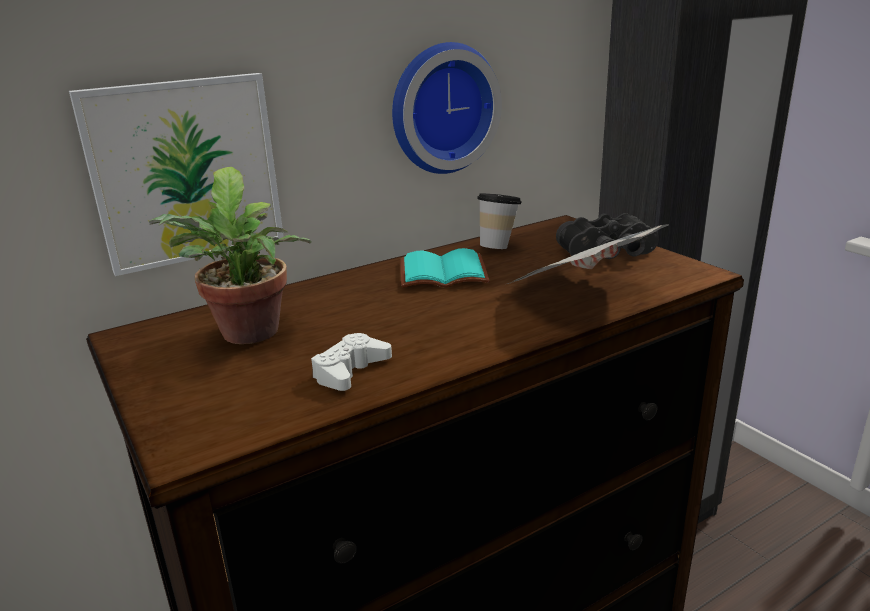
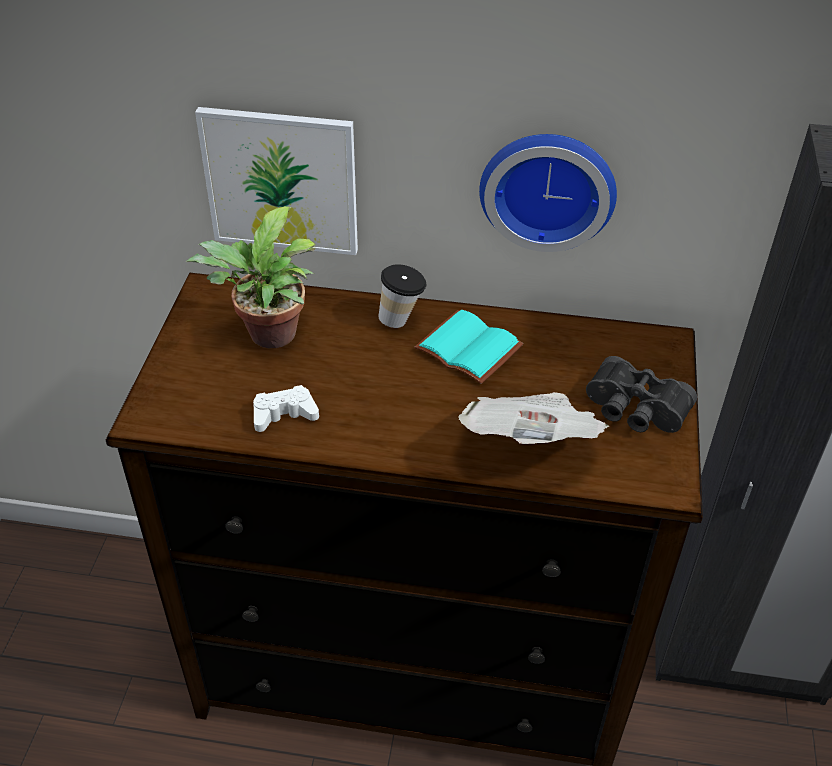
camera: 40 degrees right, 20 degrees up
cup [477,193,522,249] -> cup moved to [378,264,426,328]

